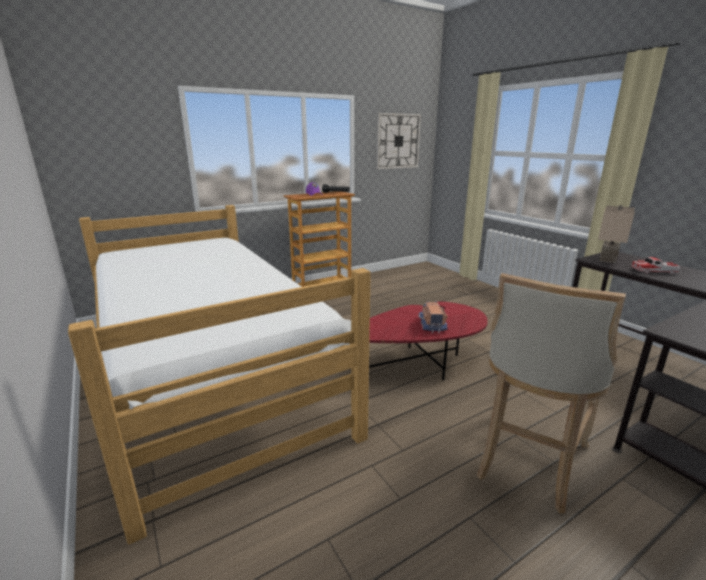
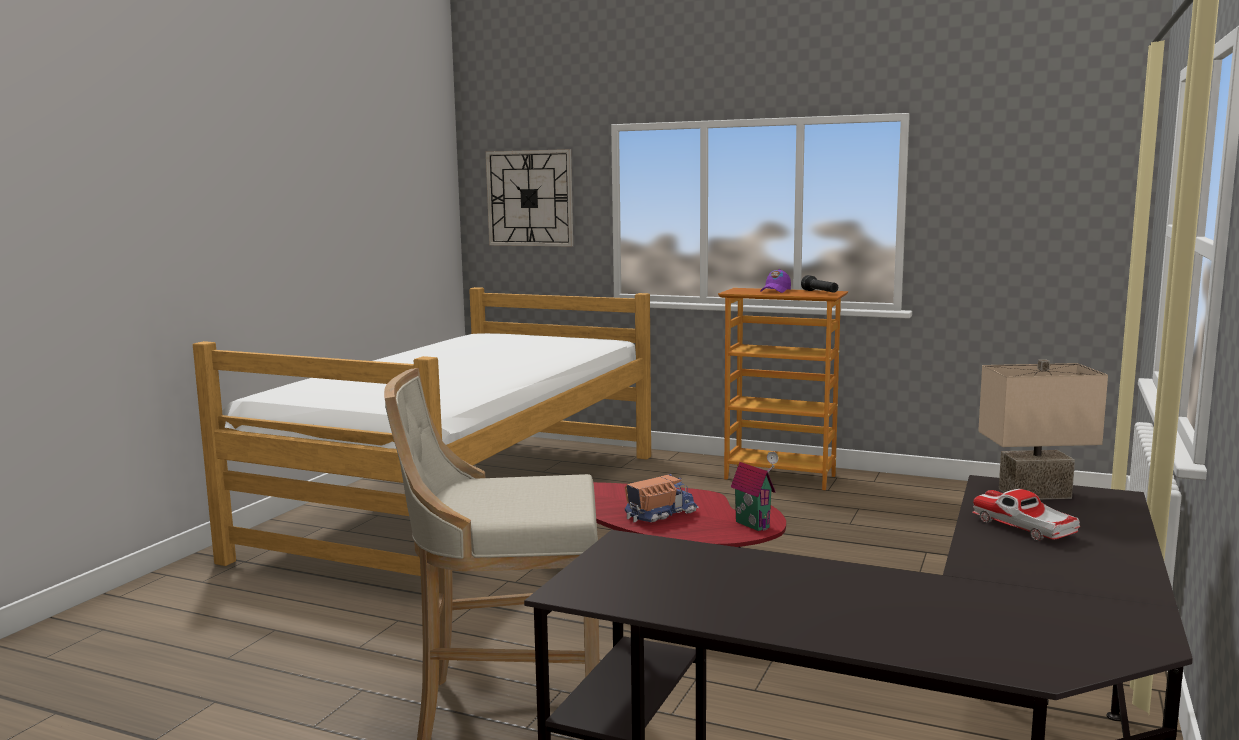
camera: 55 degrees right, 10 degrees down
wall clock [377,113,421,169] -> wall clock moved to [486,149,573,247]
none -> toy house [731,452,779,531]

